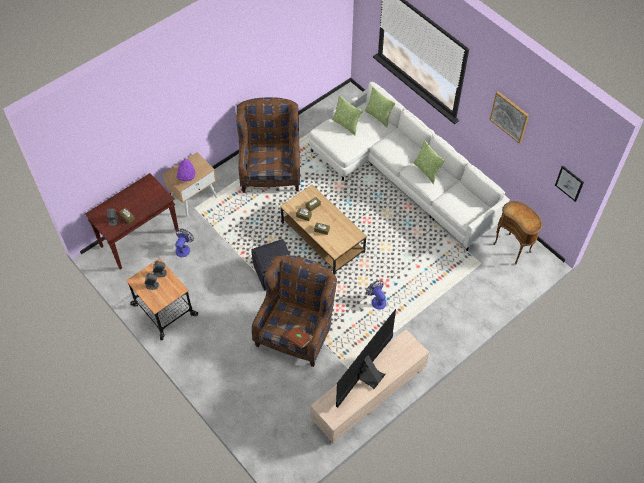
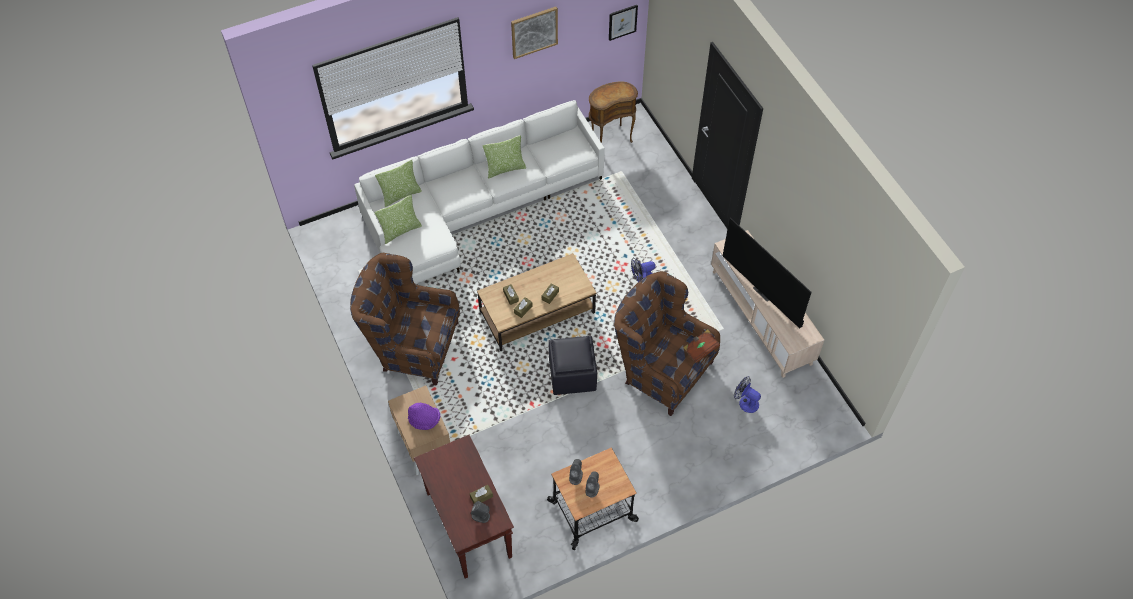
camera: 75 degrees left, 0 degrees up
fan [175,229,194,257] -> fan moved to [734,376,761,413]

